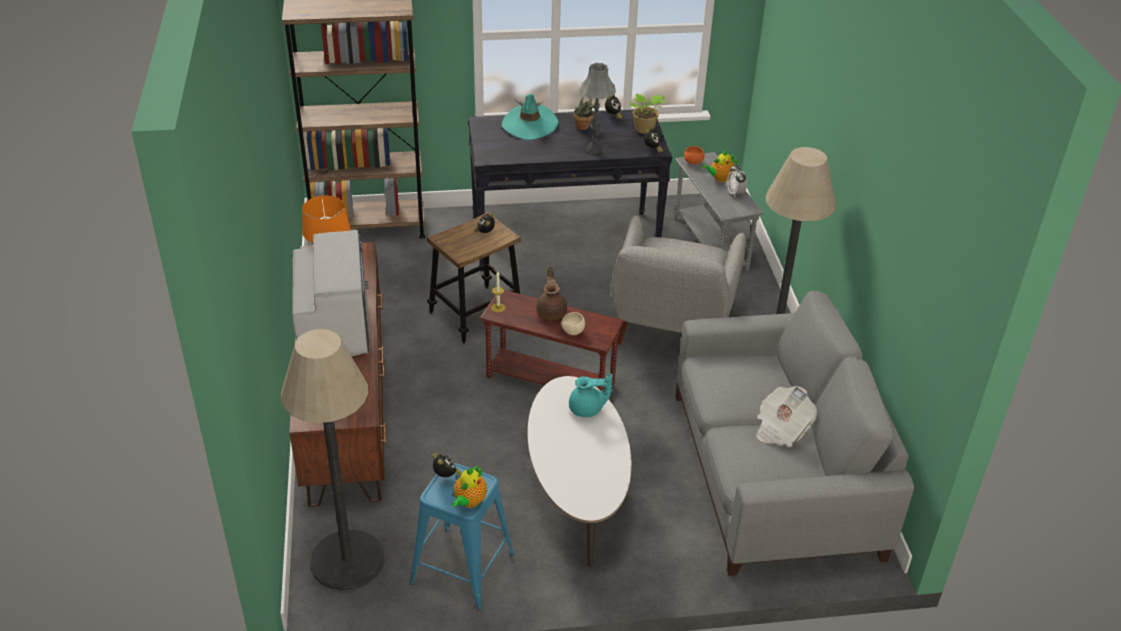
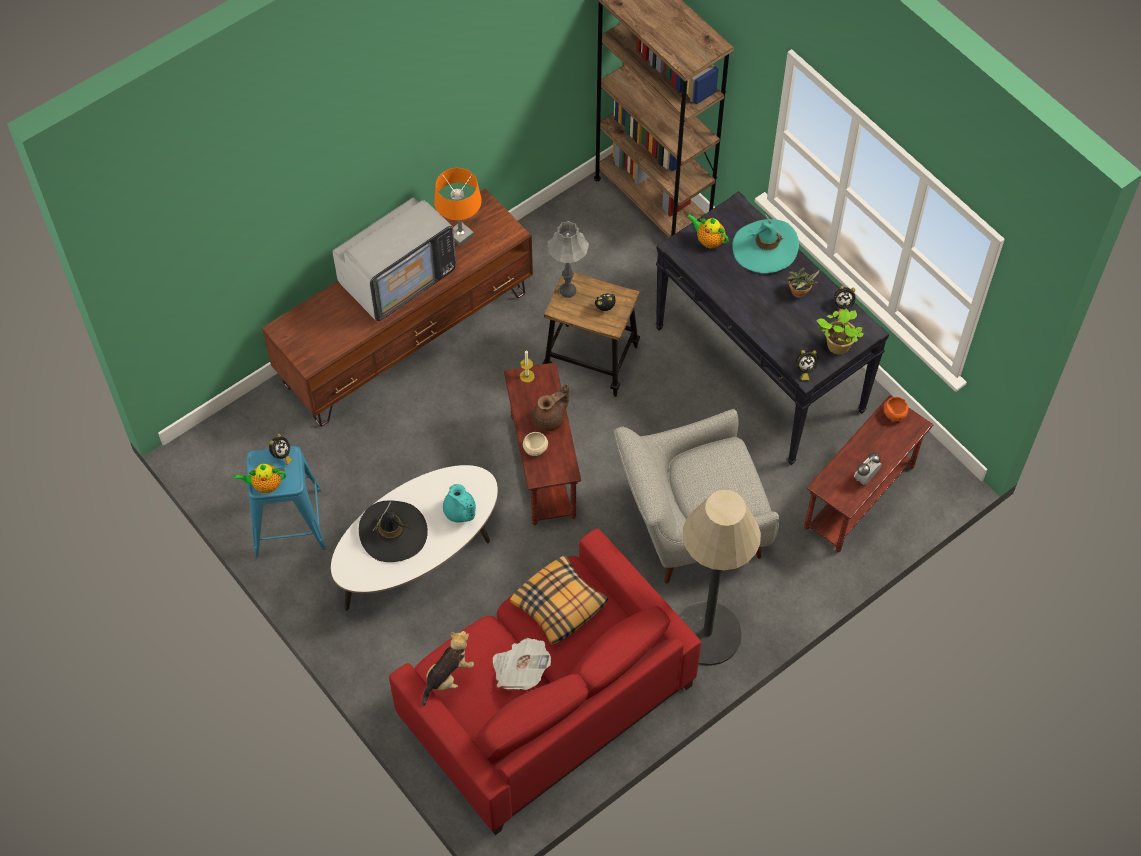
camera: 60 degrees right, 20 degrees up
floor lamp [281,329,384,590] -> none
grey table lamp [579,63,616,154] -> grey table lamp moved to [547,221,589,298]
grey side table [674,152,763,271] -> brown side table [804,395,933,552]
grey sofa [675,291,914,576] -> red sofa [389,528,701,835]
teapot [702,150,738,182] -> teapot moved to [687,214,729,248]
none -> black hat [359,501,428,562]
none -> plush toy [422,631,474,706]
none -> pillow [510,555,608,645]

